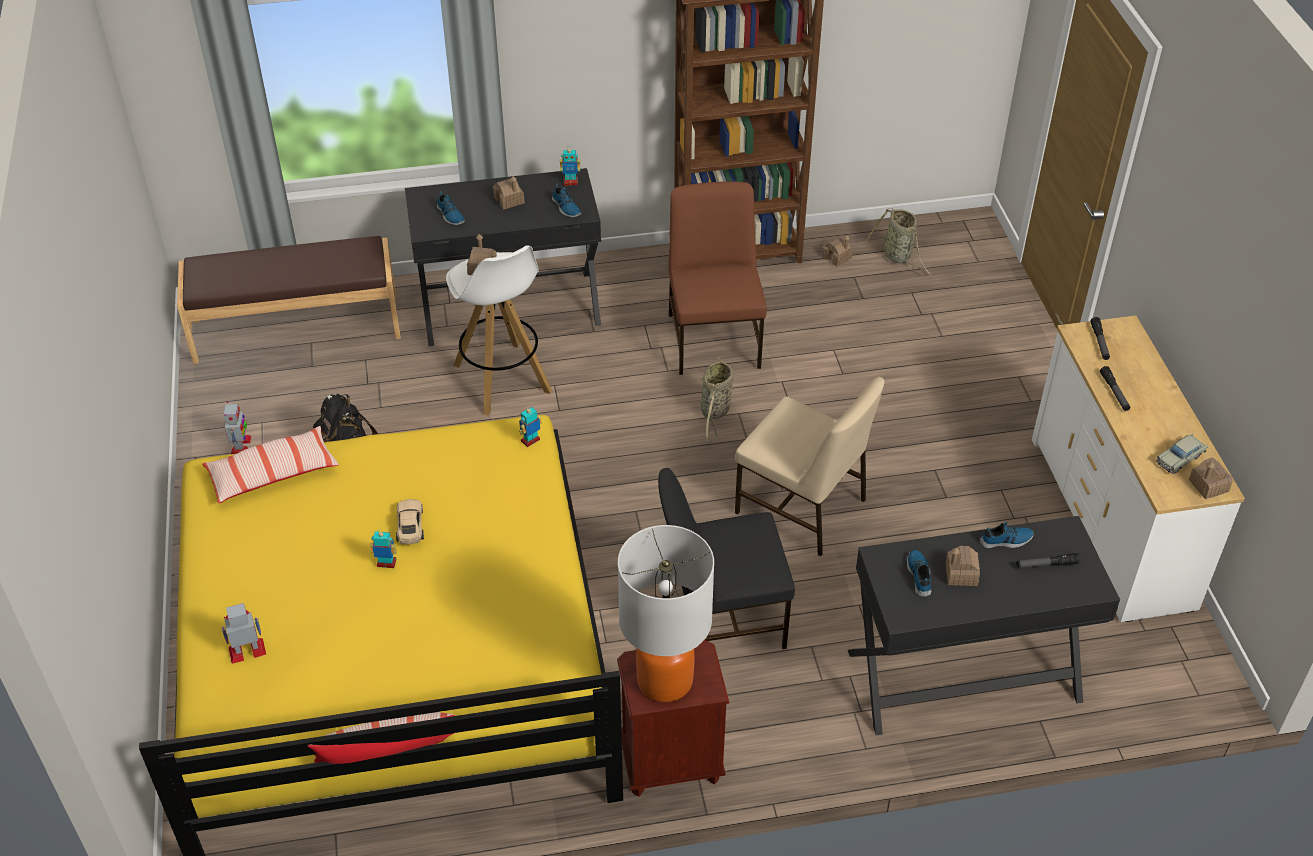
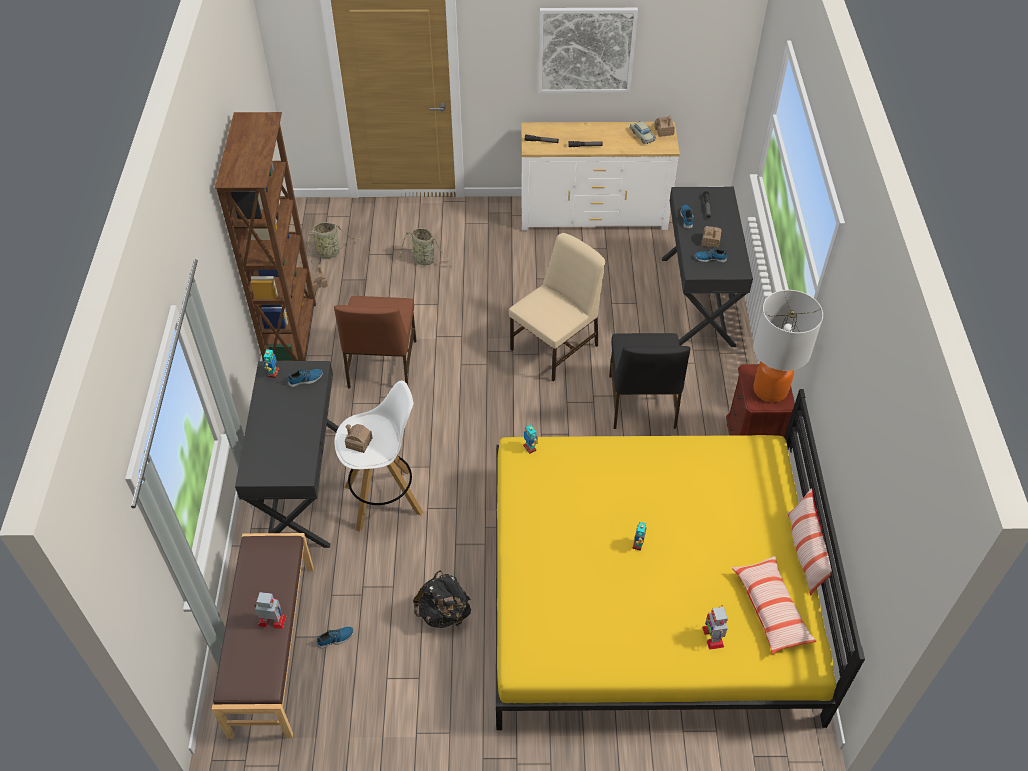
camera: 80 degrees left, 5 degrees up
pillow [202,426,339,504] -> pillow moved to [732,556,817,654]
toy robot [223,402,251,454] -> toy robot moved to [253,592,287,629]
beige toy car [396,499,424,544] -> none
shoe [437,191,465,225] -> shoe moved to [317,627,353,648]
toy house [493,176,525,210] -> none
brown chair [668,181,767,375] -> brown chair turned 90 degrees counterclockwise [334,296,416,388]
basket [699,357,734,443] -> basket moved to [399,228,456,266]
none -> picture [538,8,638,93]

